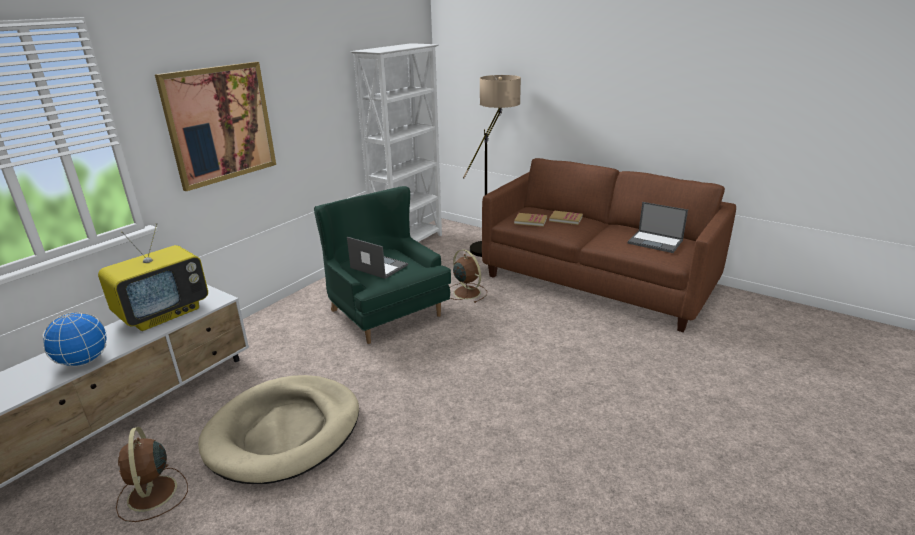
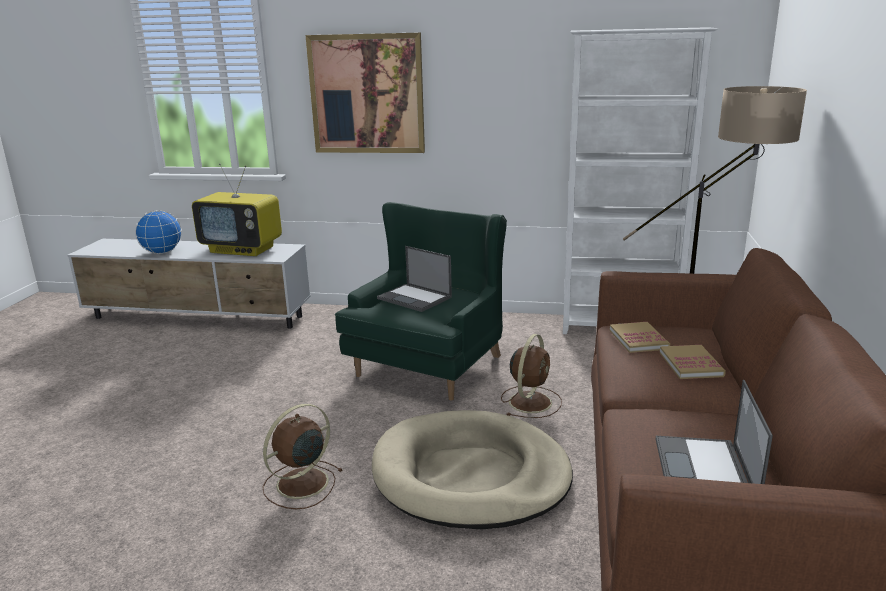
camera: 65 degrees right, 5 degrees down
brown fan [116,427,188,522] -> brown fan moved to [262,404,342,509]
beige dog bed [198,375,359,484] -> beige dog bed moved to [372,410,573,529]
laptop [347,237,408,279] -> laptop turned 120 degrees clockwise [377,246,452,312]

